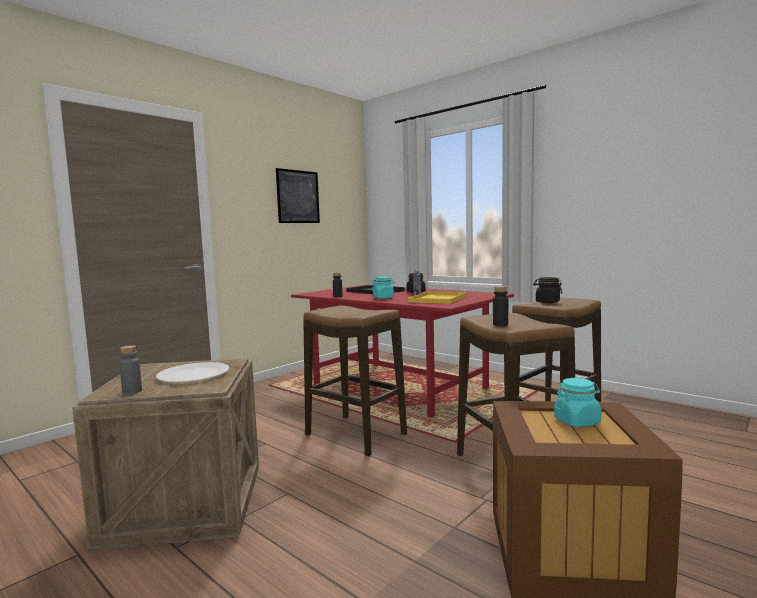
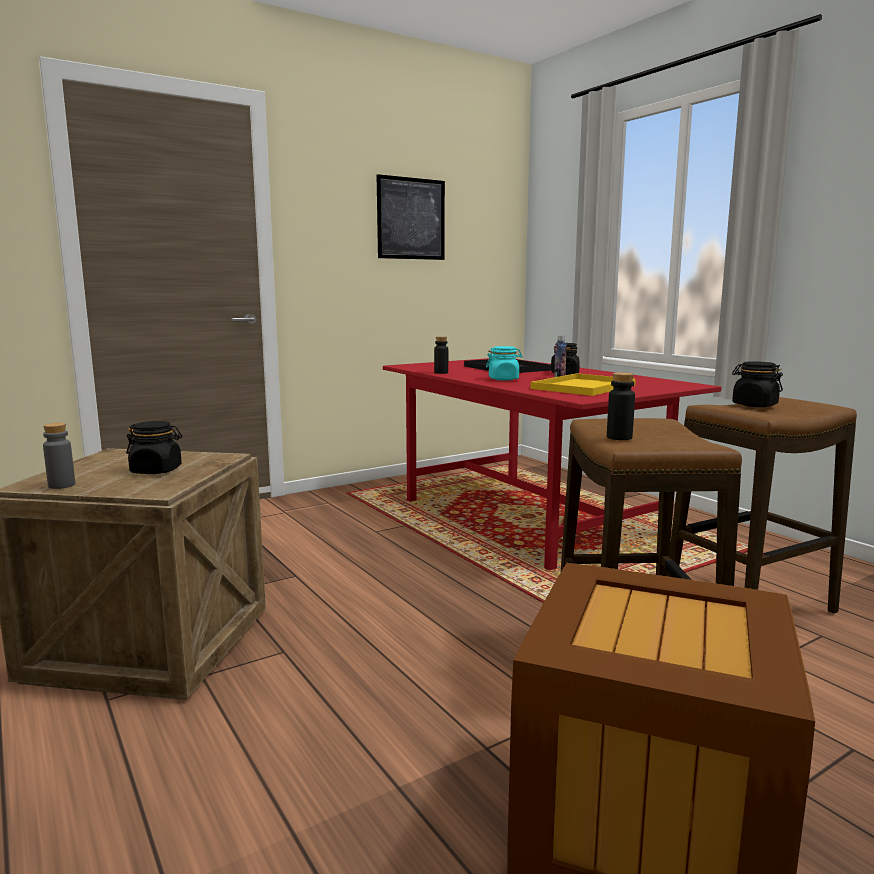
camera: 15 degrees right, 5 degrees up
white plate [156,362,229,382] -> black jar [126,421,182,474]
stool [304,305,407,456] -> none
turquoise jar [554,378,601,427] -> none

